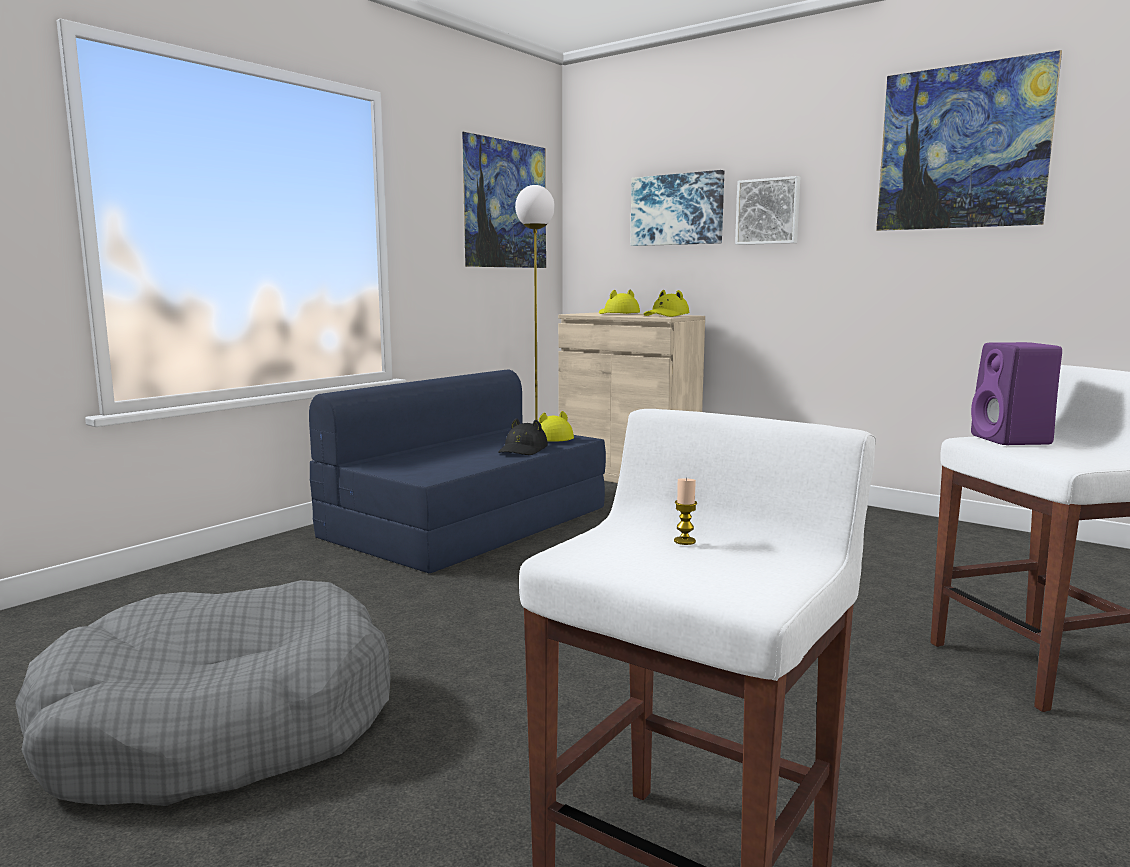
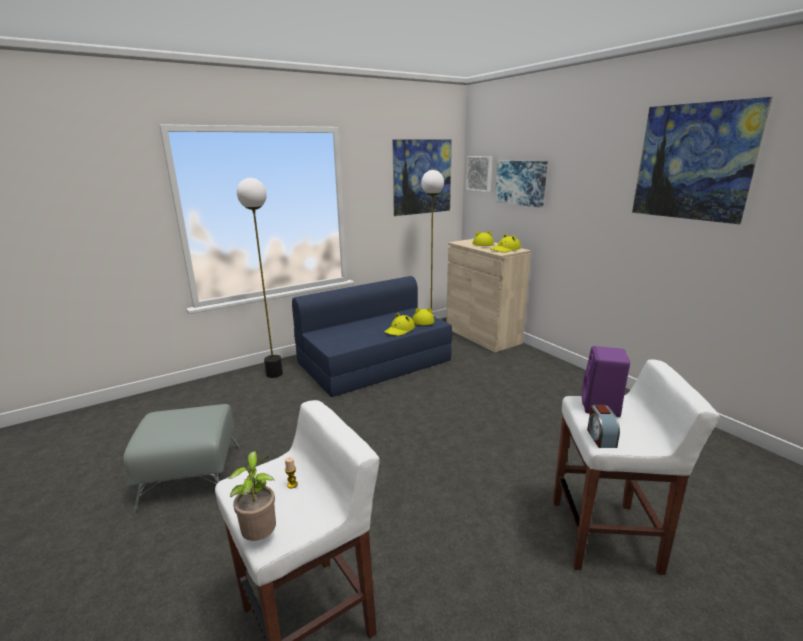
camera: 20 degrees right, 10 degrees up
grey dog bed [15,580,391,806] -> grey ottoman [123,404,240,513]
black hat [498,418,548,455] -> yellow hat [384,313,415,336]
picture [735,176,800,245] -> picture moved to [466,156,493,192]
none -> potted plant [228,451,276,541]
none -> floor lamp [237,178,283,378]
none -> alarm clock [587,405,620,448]

